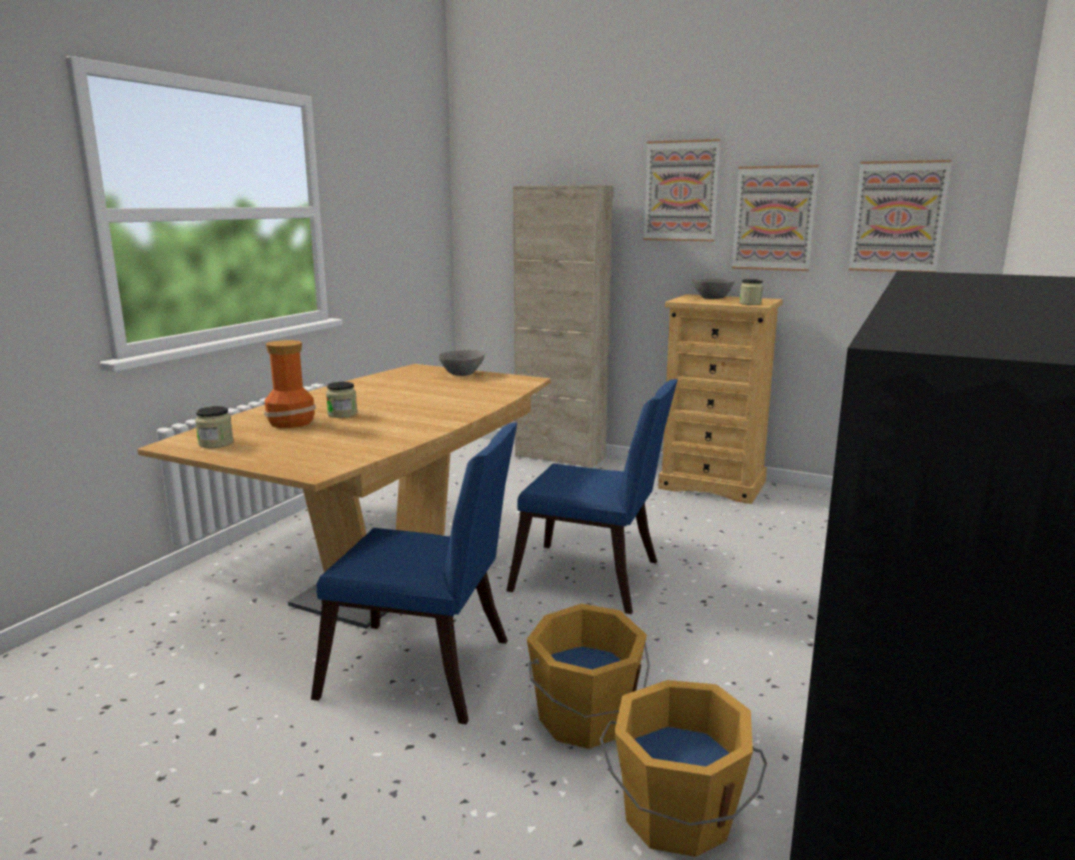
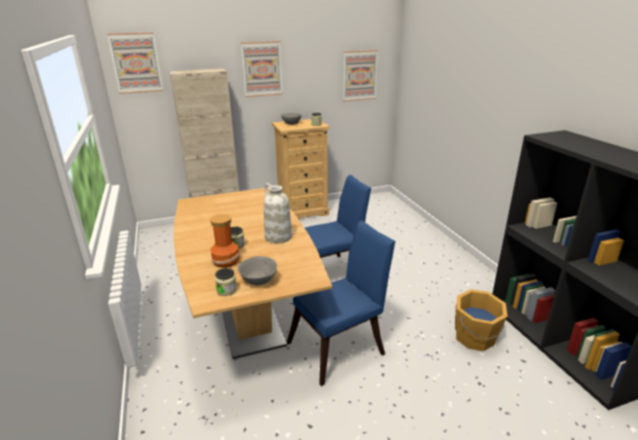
camera: 45 degrees left, 10 degrees up
grey bowl [438,350,485,376] -> grey bowl moved to [238,256,277,285]
orange bucket [527,604,650,749] -> none
picture [732,165,819,271] -> picture moved to [107,32,163,94]
none -> white vase [264,183,292,243]

